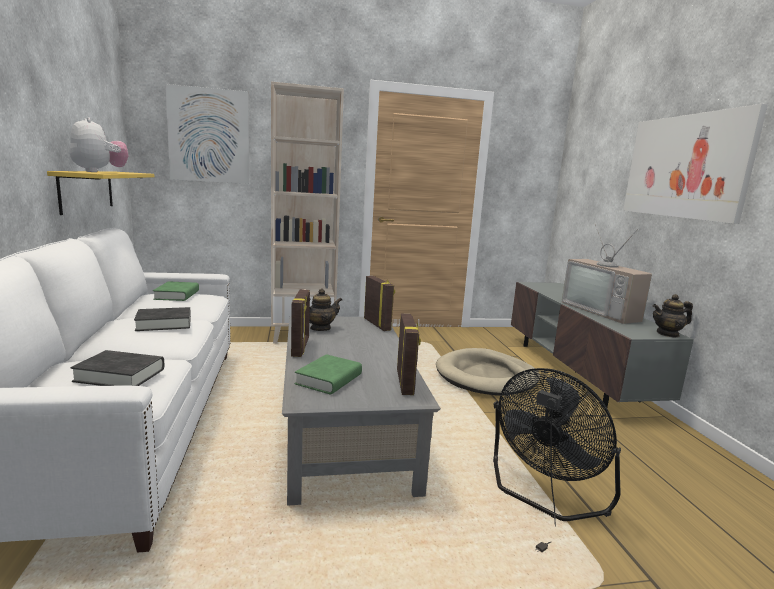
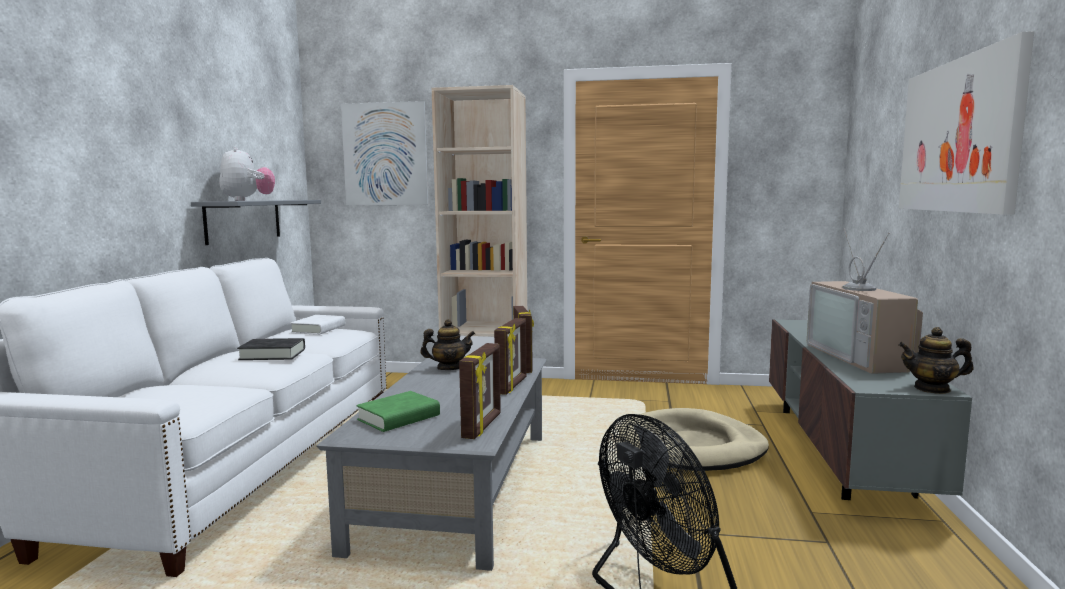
camera: 20 degrees right, 5 degrees down
yellow shelf [47,171,154,215] -> grey shelf [191,200,321,245]
black book [70,350,164,386] -> none
green book [153,281,199,301] -> white book [290,315,345,335]
picture frame [291,289,310,357] -> picture frame moved to [494,318,526,395]

